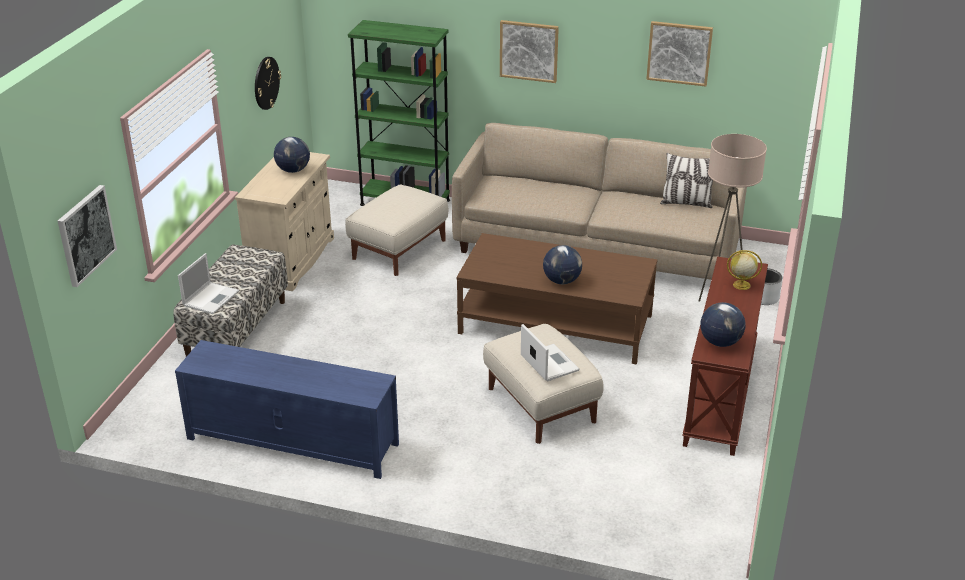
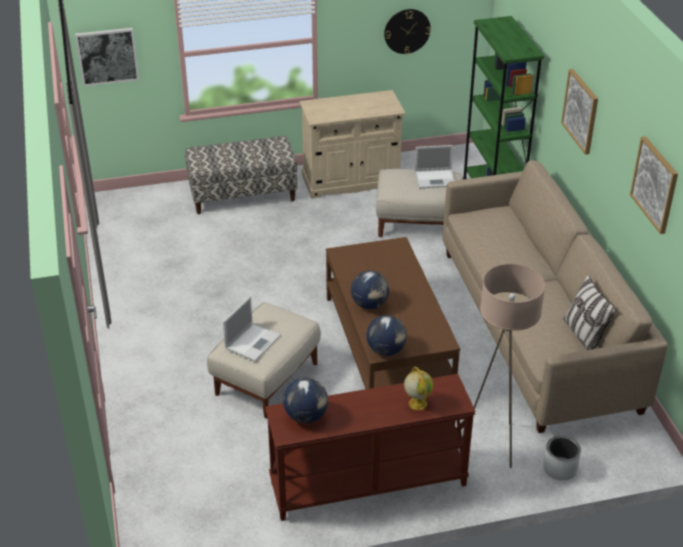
camera: 60 degrees right, 5 degrees up
blue tv stand [175,340,399,479] -> none
laptop [178,253,239,314] -> laptop moved to [415,145,455,188]
globe [274,137,310,173] -> globe moved to [366,315,407,356]

